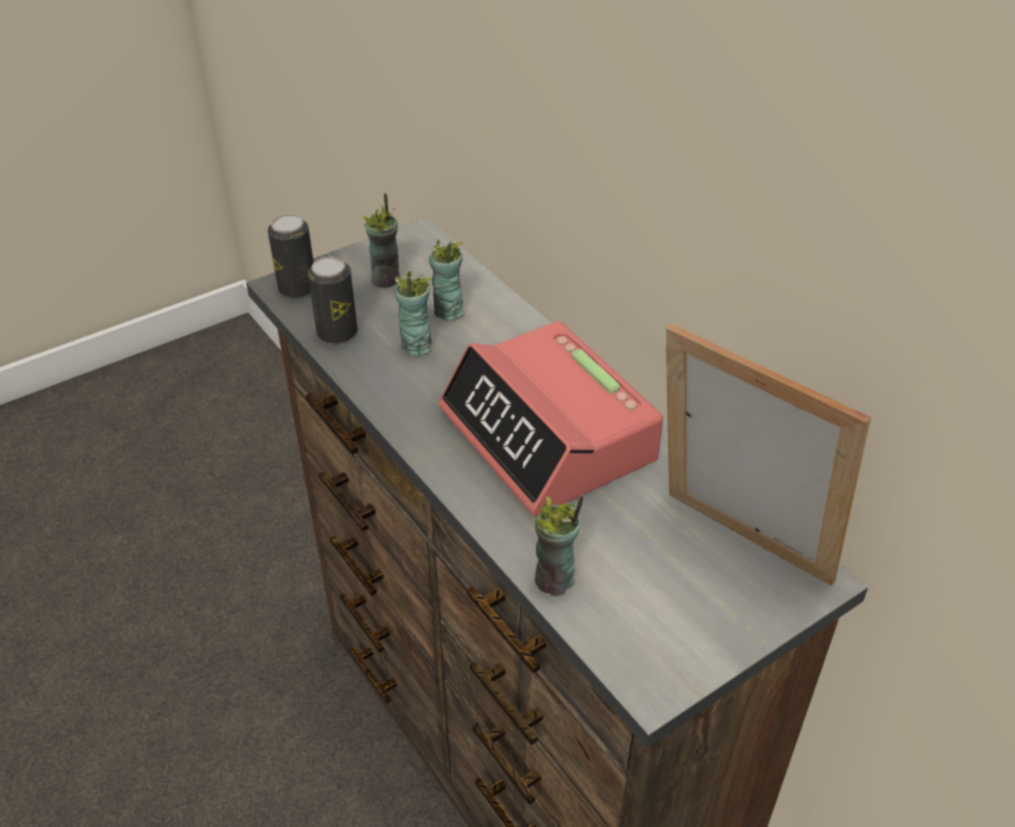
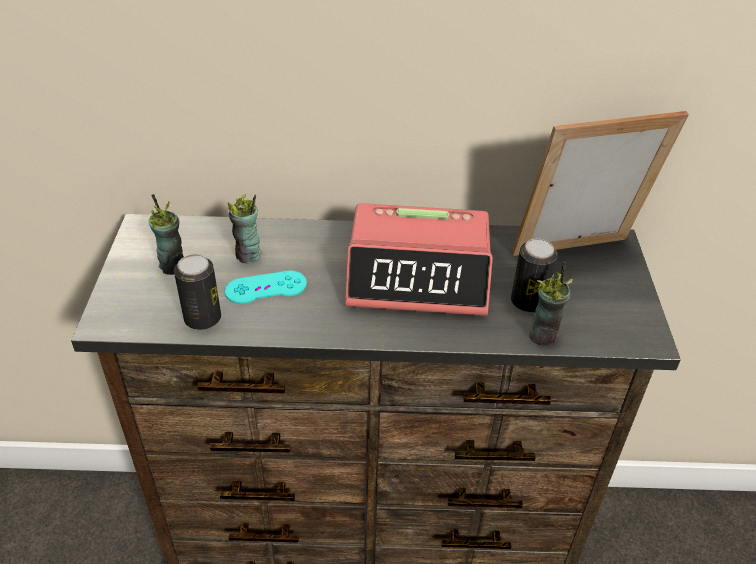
camera: 55 degrees left, 0 degrees up
can [268,215,314,299] -> can moved to [511,239,558,312]
cup [394,271,432,357] -> turquoise game controller [225,271,307,304]

